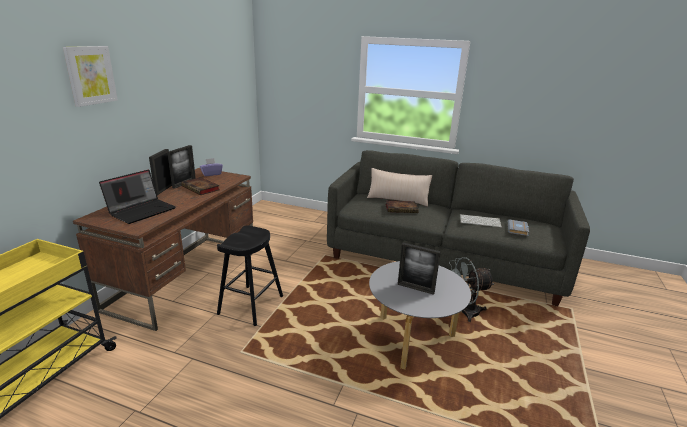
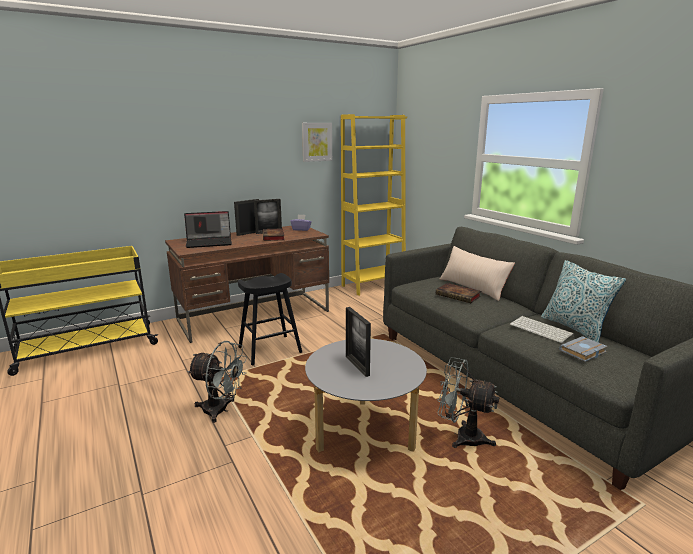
camera: 40 degrees right, 5 degrees down
picture [63,46,118,107] -> picture moved to [302,123,332,162]
none -> grey fan [187,341,247,423]
none -> yellow bookcase [341,114,407,296]
none -> pillow [541,260,626,343]

